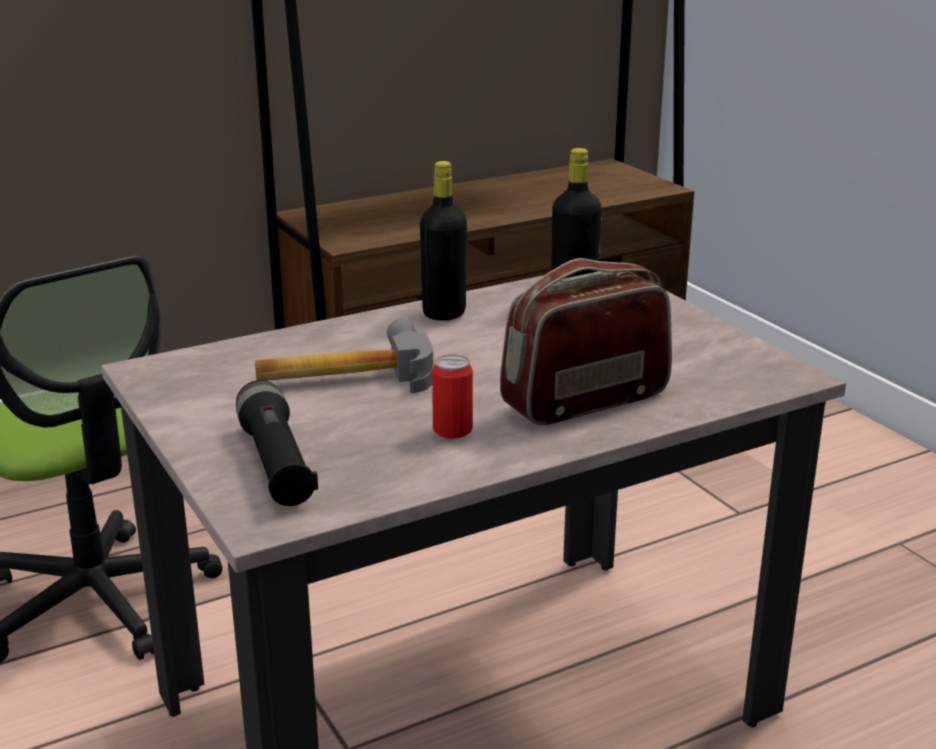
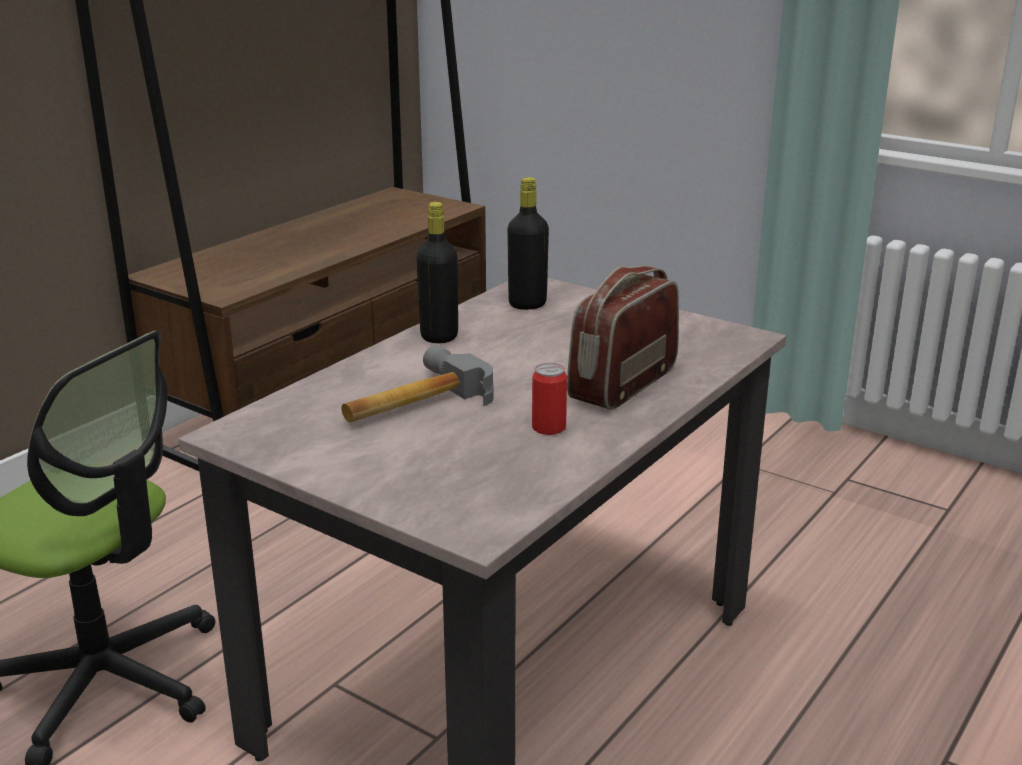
camera: 25 degrees left, 0 degrees up
black flashlight [236,380,318,506] -> none

